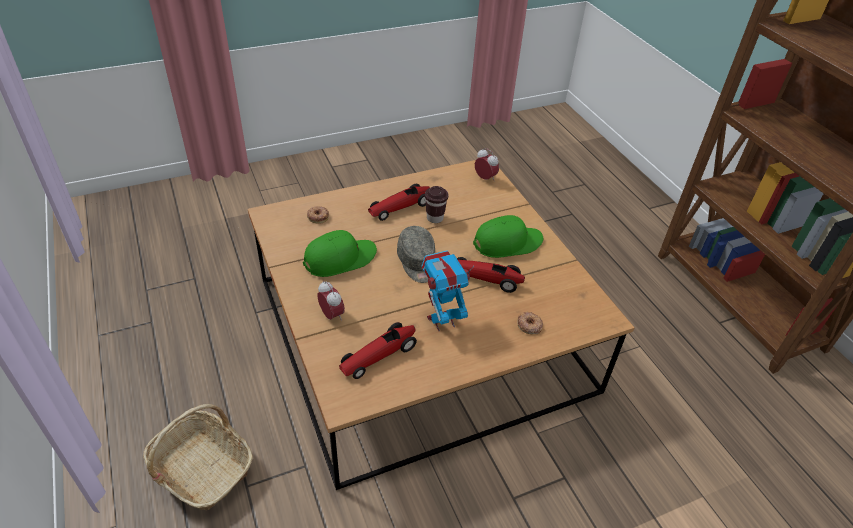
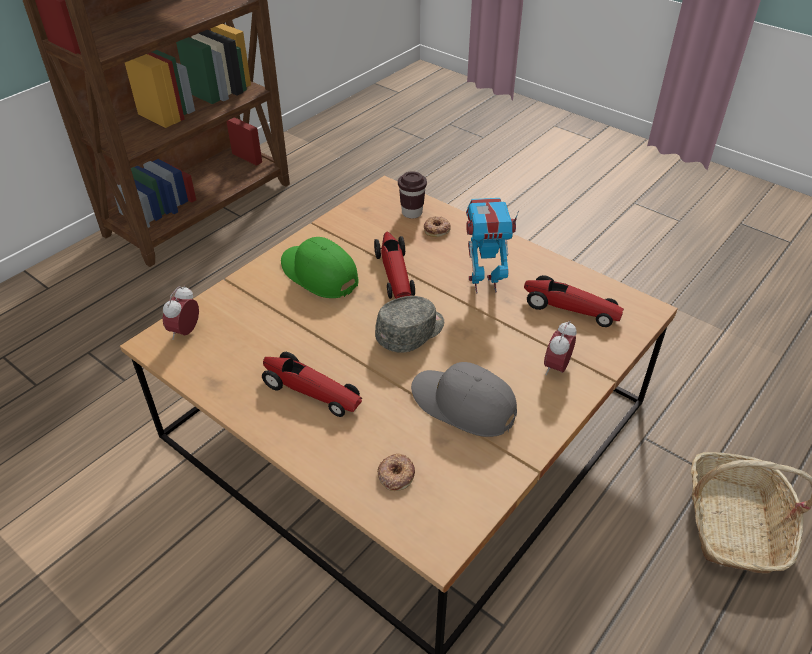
camera: 115 degrees left, 0 degrees up
green cap [303,230,377,277] -> grey cap [411,362,517,437]
toy robot [421,250,474,331] -> toy robot turned 135 degrees clockwise [466,198,519,294]
brown cup [425,186,449,223] -> brown cup moved to [398,171,427,218]

